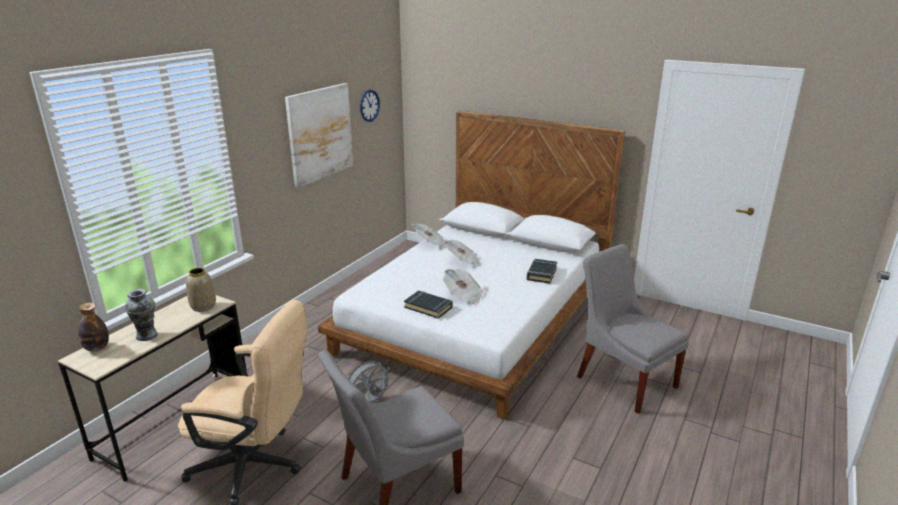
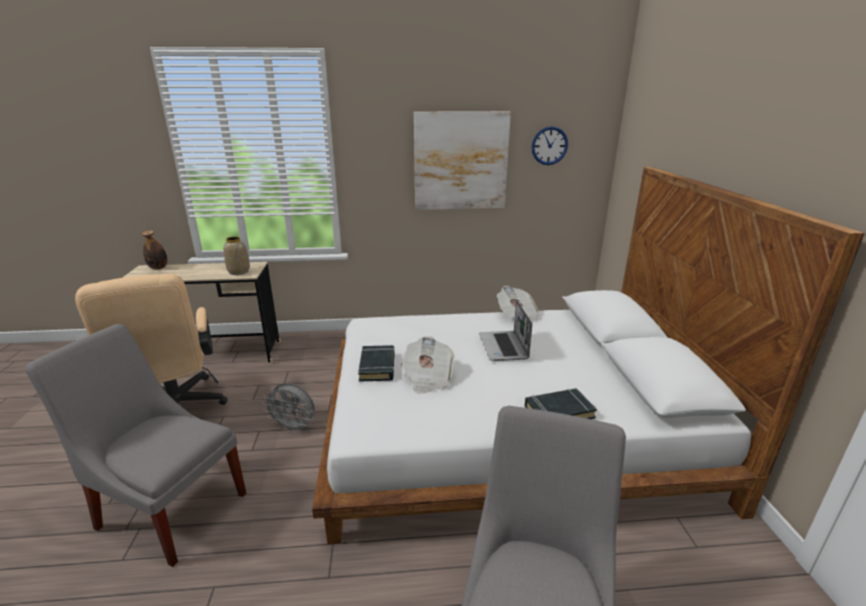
camera: 55 degrees right, 0 degrees up
vase [125,289,158,341] -> none
newspaper [444,240,481,265] -> laptop [479,300,532,361]

